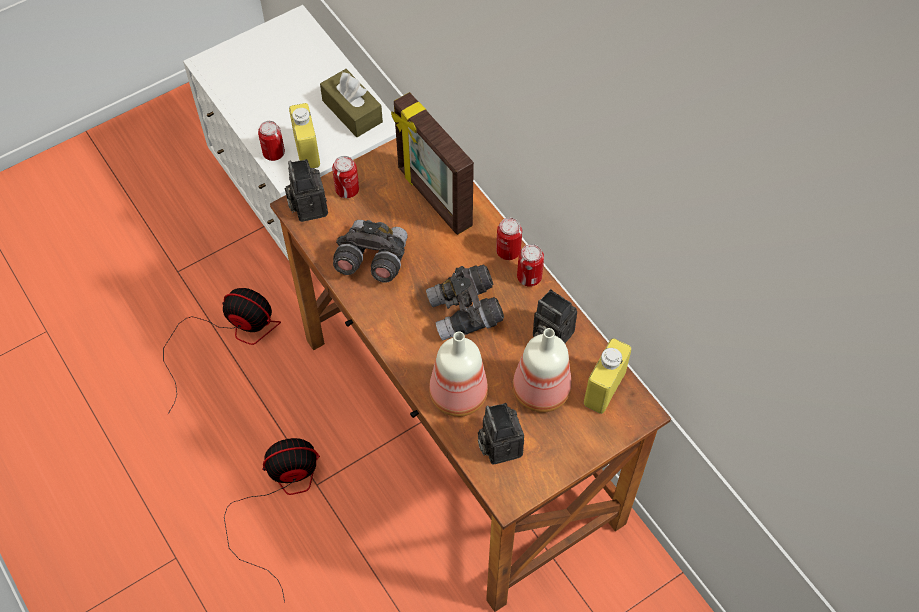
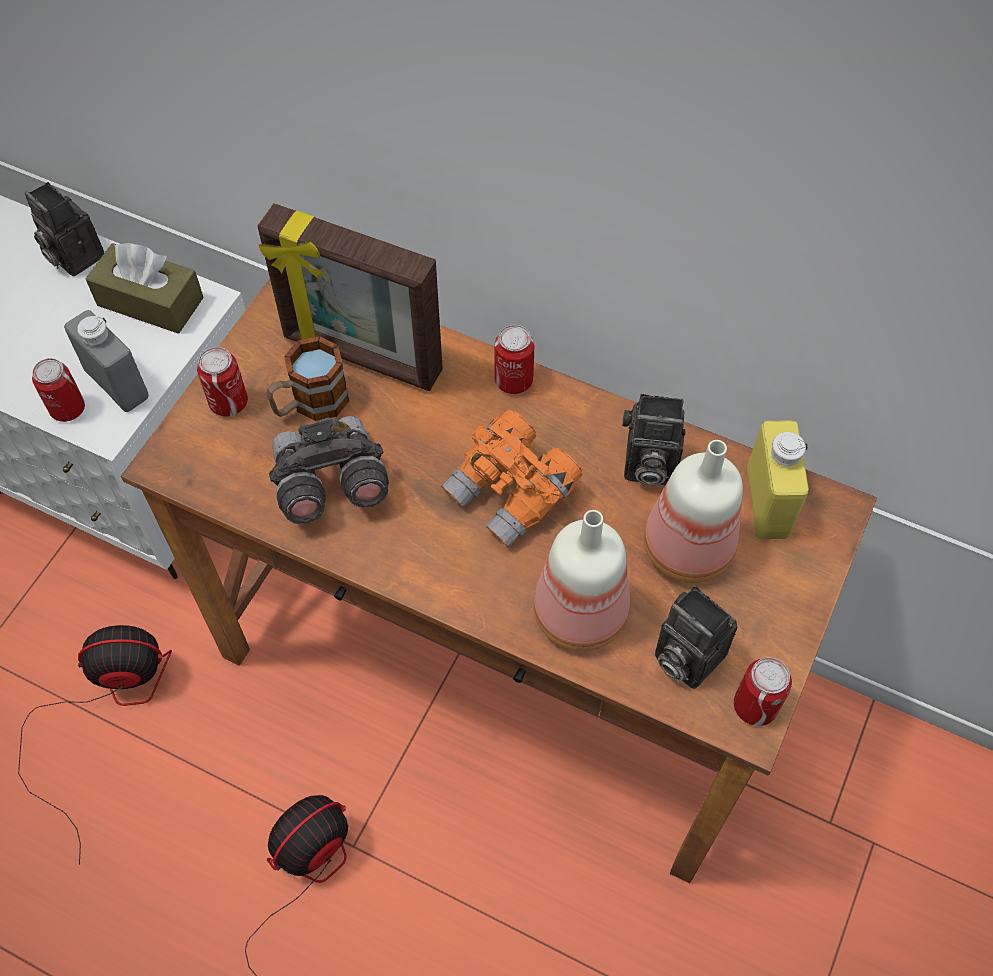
camera: 30 degrees left, 0 degrees up
camera [285,159,328,222] -> camera moved to [25,182,104,276]
yellow bottle [289,103,320,168] -> grey bottle [64,310,149,412]
grey binoculars [426,264,504,340] -> orange binoculars [441,410,582,548]
can [517,244,544,287] -> can moved to [734,657,792,726]
none -> mug [266,336,349,421]

